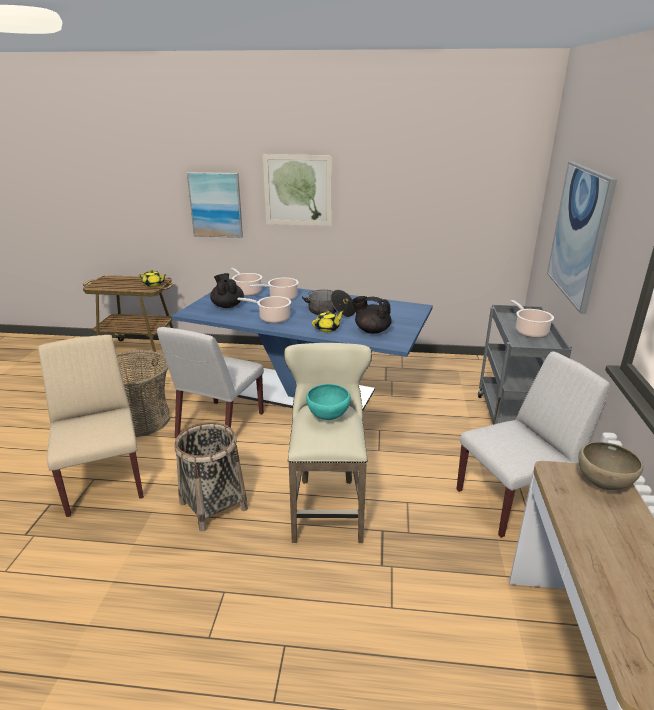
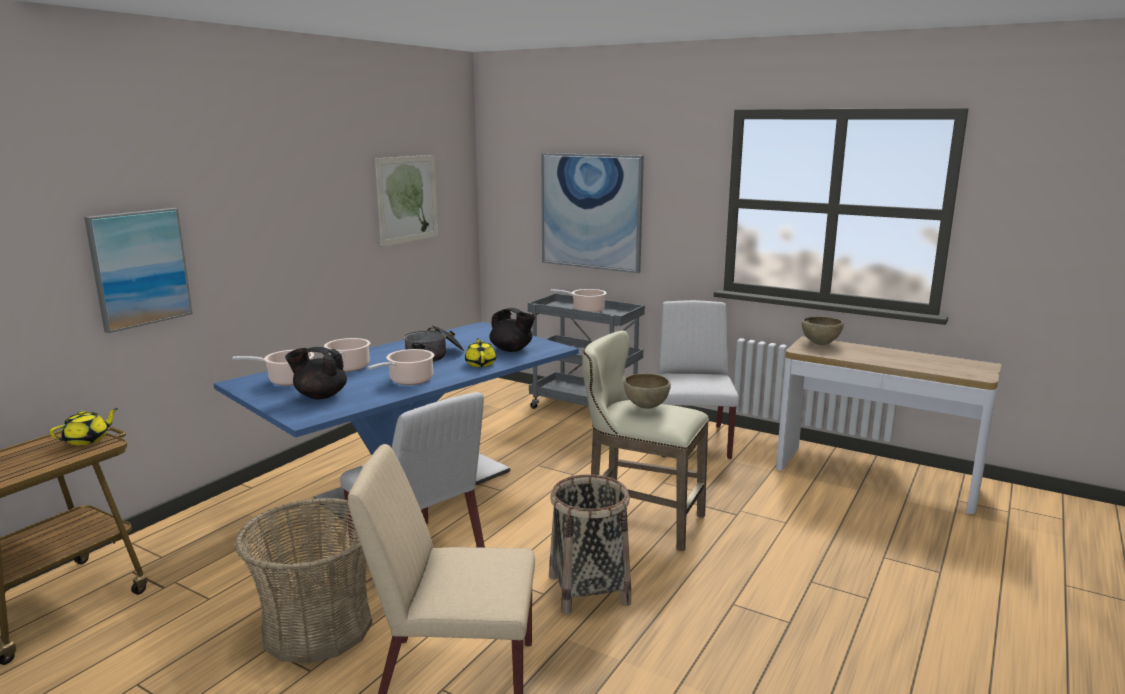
camera: 65 degrees left, 10 degrees down
picture [263,154,332,226] -> picture moved to [375,155,438,247]
turquoise bowl [306,384,351,420] -> brown bowl [624,374,671,409]
black teapot [352,296,392,334] -> black teapot turned 105 degrees counterclockwise [489,308,535,352]

